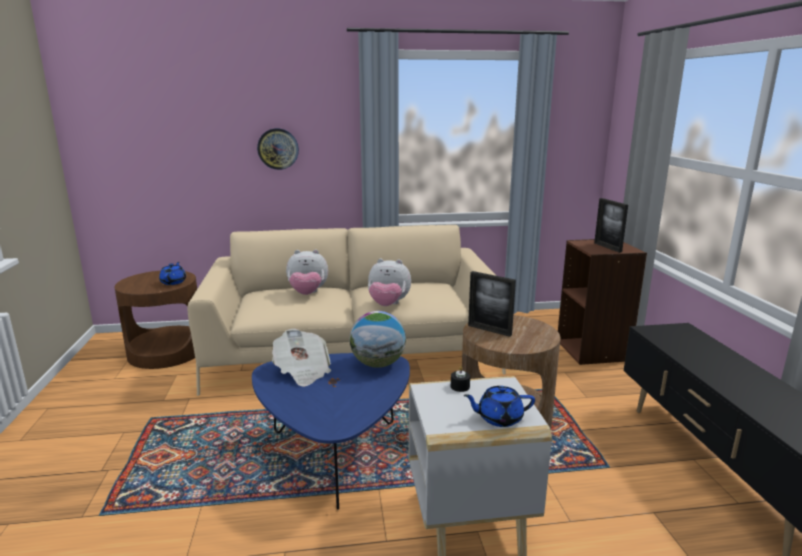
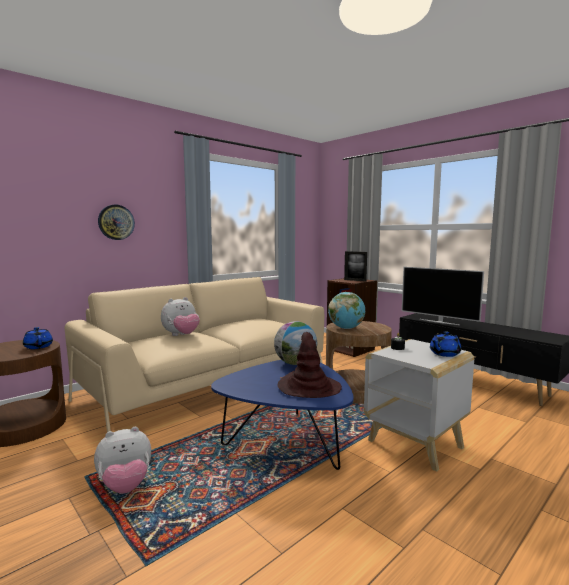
camera: 35 degrees left, 10 degrees down
newspaper [272,329,331,387] -> none
plush toy [368,259,411,306] -> plush toy moved to [94,427,151,494]
picture frame [468,271,516,337] -> globe [328,292,365,329]
none -> brown hat [277,332,342,398]
none -> television [402,267,484,325]

